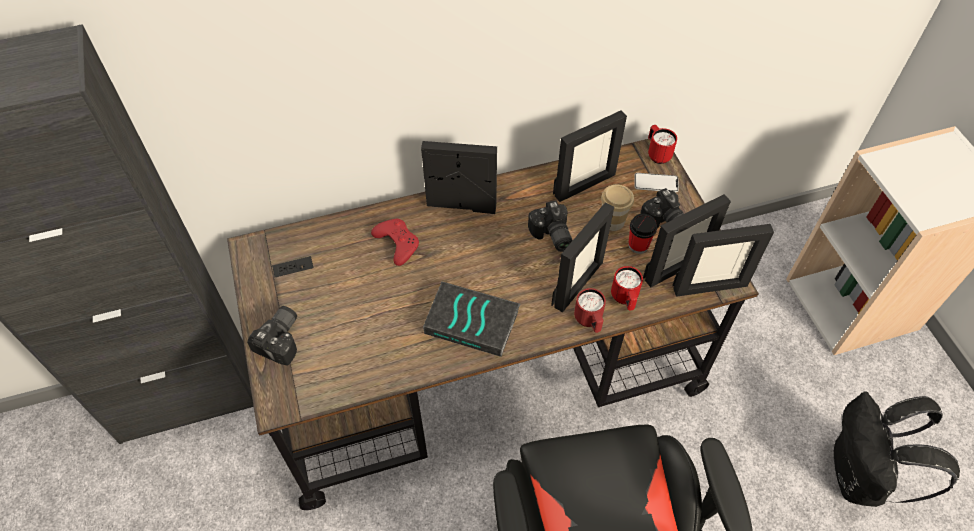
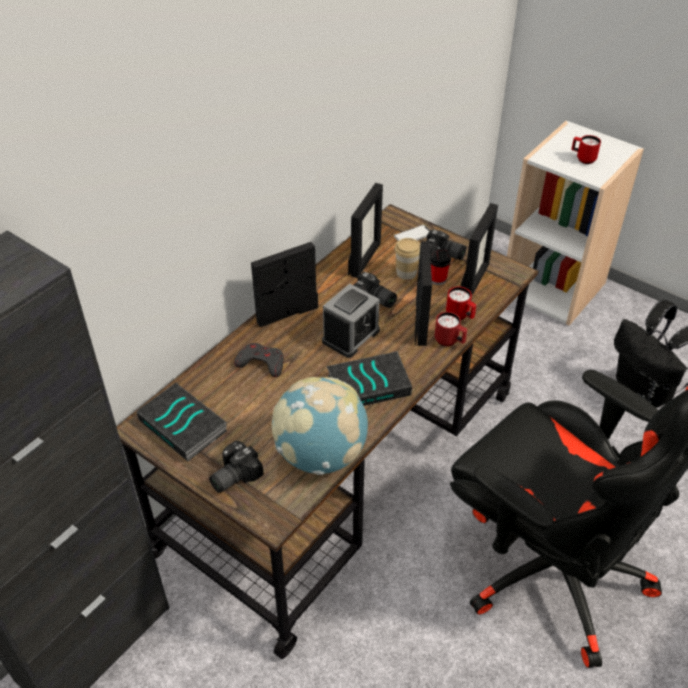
camera: 35 degrees left, 10 degrees down
camera [247,306,297,366] -> camera turned 120 degrees counterclockwise [209,441,264,493]
red game controller [371,219,419,266] -> grey game controller [234,343,284,377]
red mug [648,125,677,164] -> red mug moved to [571,135,601,164]
picture frame [672,224,774,297] -> none
none -> book [136,383,227,461]
none -> globe [272,377,368,475]
none -> alarm clock [322,284,380,358]

